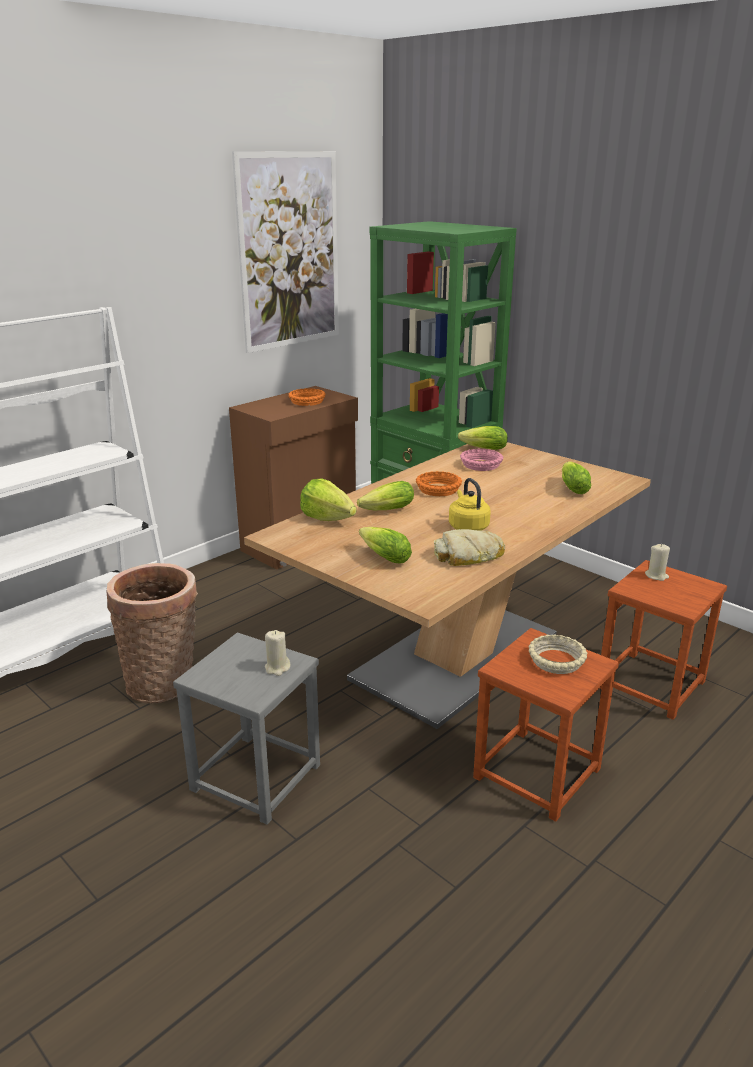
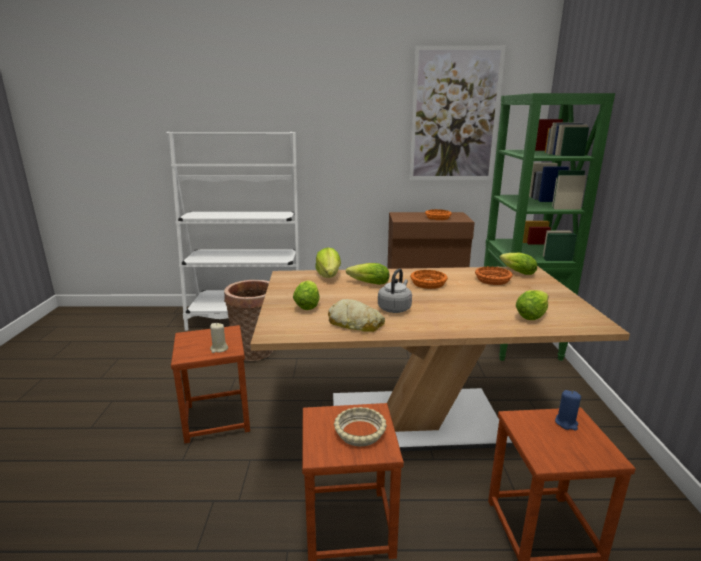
camera: 45 degrees right, 5 degrees down
grey stool [173,632,320,824] -> brown stool [171,325,250,443]
yellow kettle [449,478,490,530] -> grey kettle [378,268,412,313]
pink bowl [460,448,503,471] -> orange bowl [475,266,513,285]
beige candle [645,544,670,581] -> blue candle [555,390,581,430]

